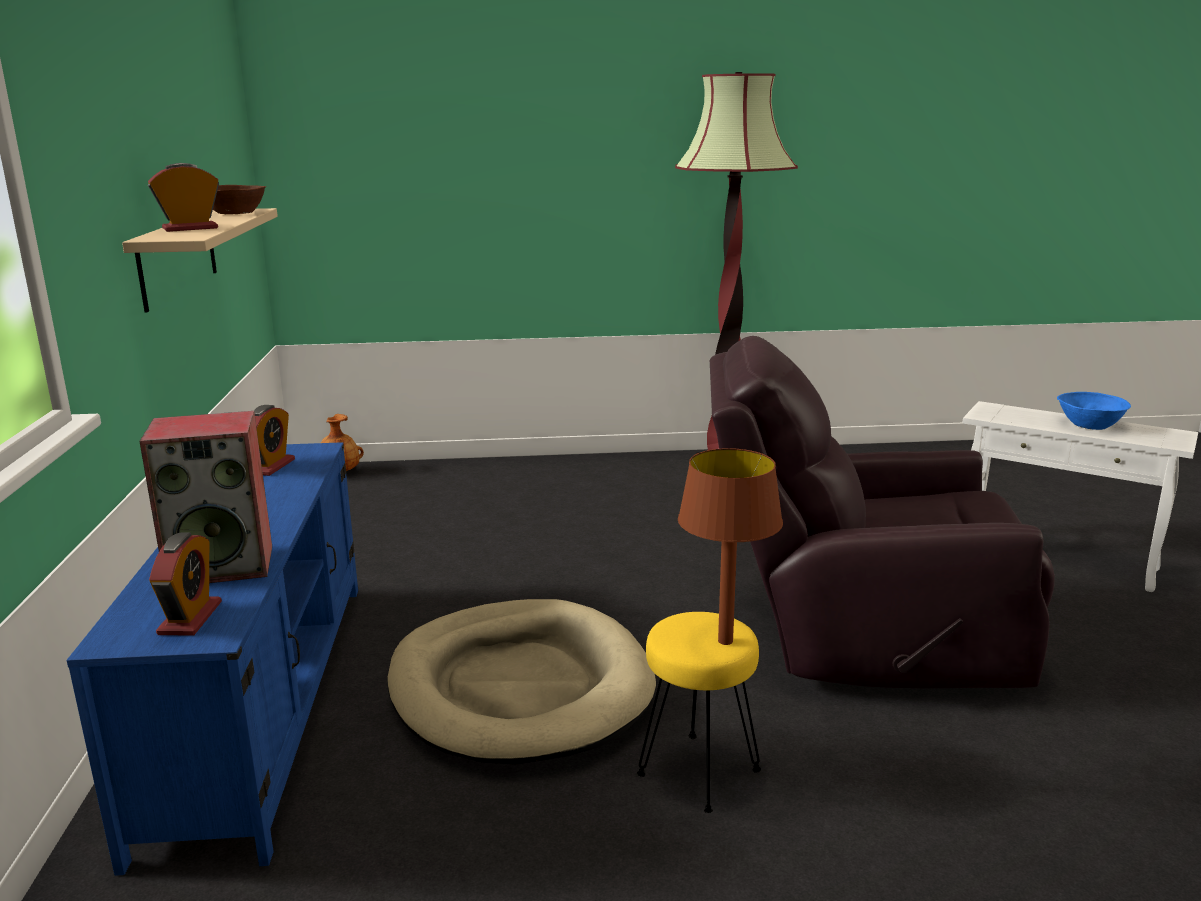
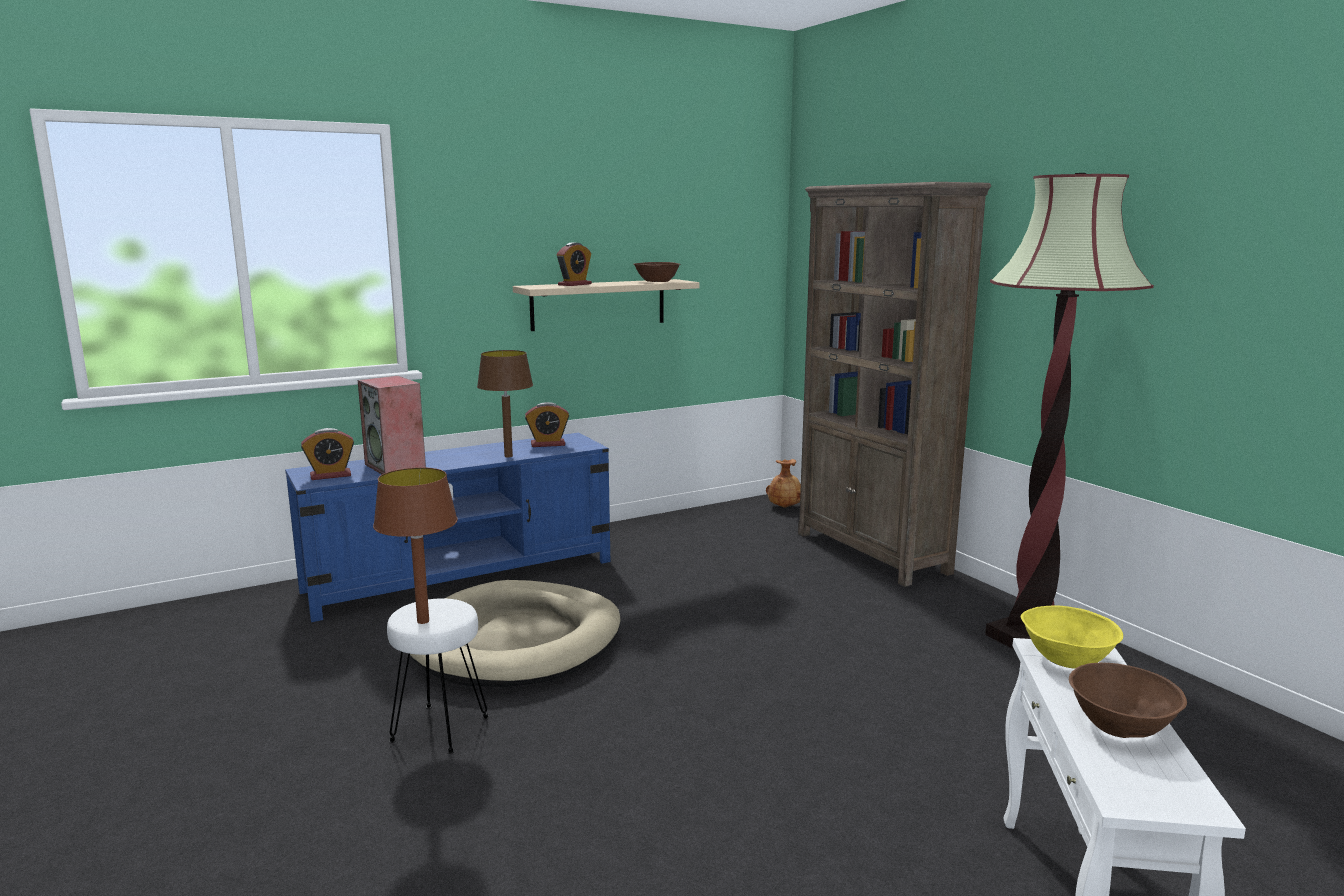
camera: 65 degrees right, 5 degrees down
alarm clock [148,163,219,232] -> alarm clock turned 90 degrees clockwise [557,242,592,286]
yellow stool [637,612,761,813] -> white stool [387,598,489,754]
brown armchair [710,336,1055,688] -> none
blue bowl [1057,392,1131,430] -> brown bowl [1069,663,1187,738]
none -> brown table lamp [477,350,533,457]
none -> brown bookcase [798,182,991,587]
none -> yellow bowl [1021,606,1123,669]

